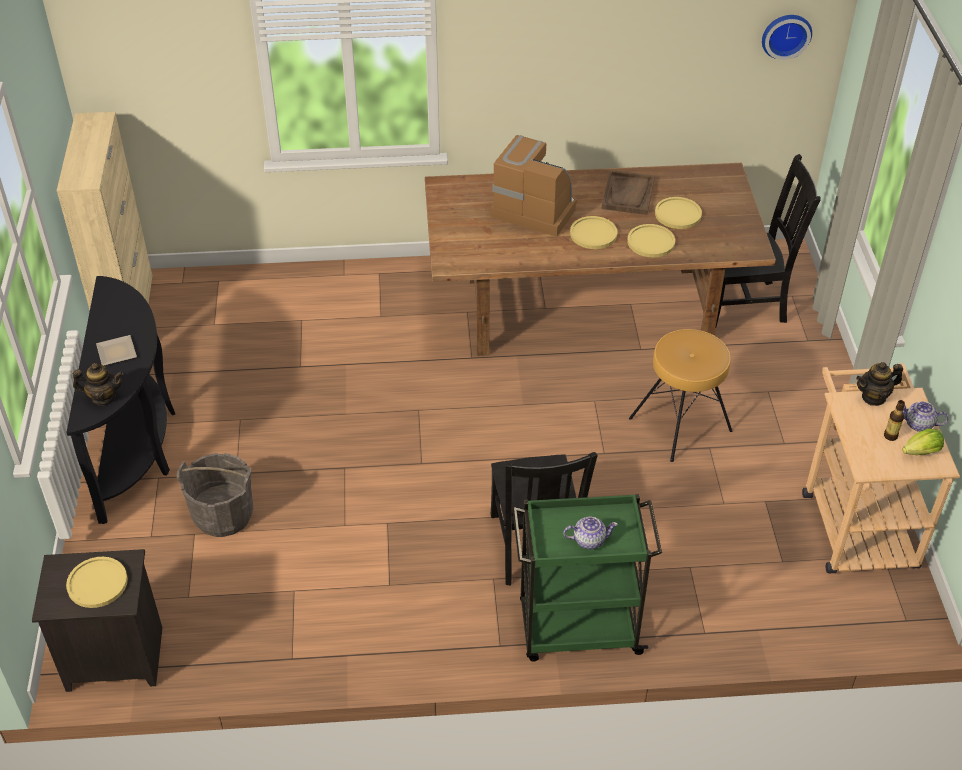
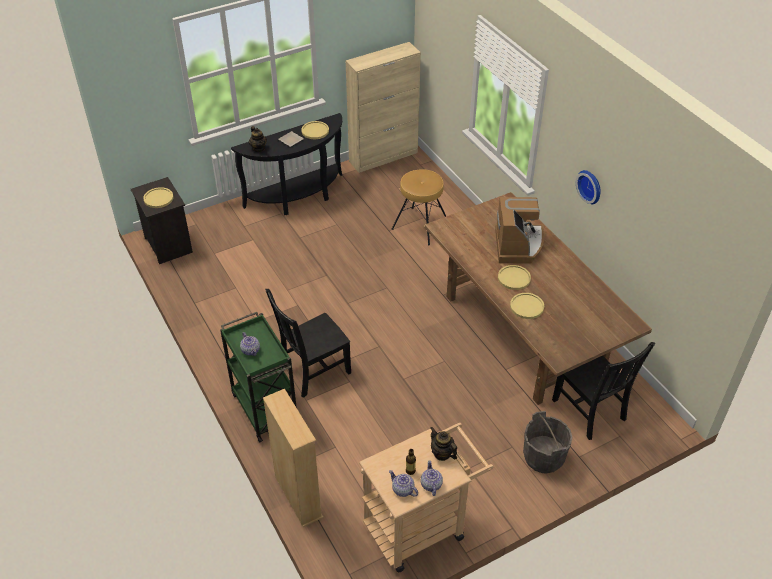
camera: 65 degrees right, 0 degrees up
grey bucket [177,453,253,537] -> grey bucket moved to [523,411,572,473]
brown tray [602,170,655,215] -> none
brown stool [629,329,732,462] -> brown stool moved to [392,169,446,245]
yellow plate [655,197,702,229] -> yellow plate moved to [301,121,329,139]
wall clock [762,15,812,60] -> wall clock moved to [576,170,601,204]
lettuce [903,428,944,455] -> teapot [389,470,418,497]
none -> beige bookcase [263,389,323,527]

